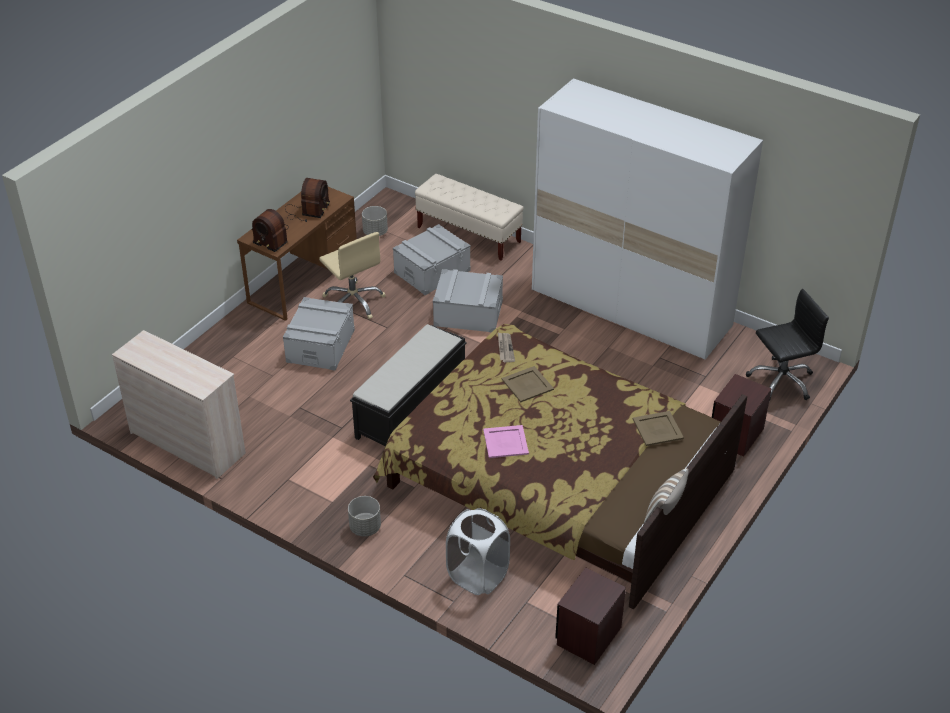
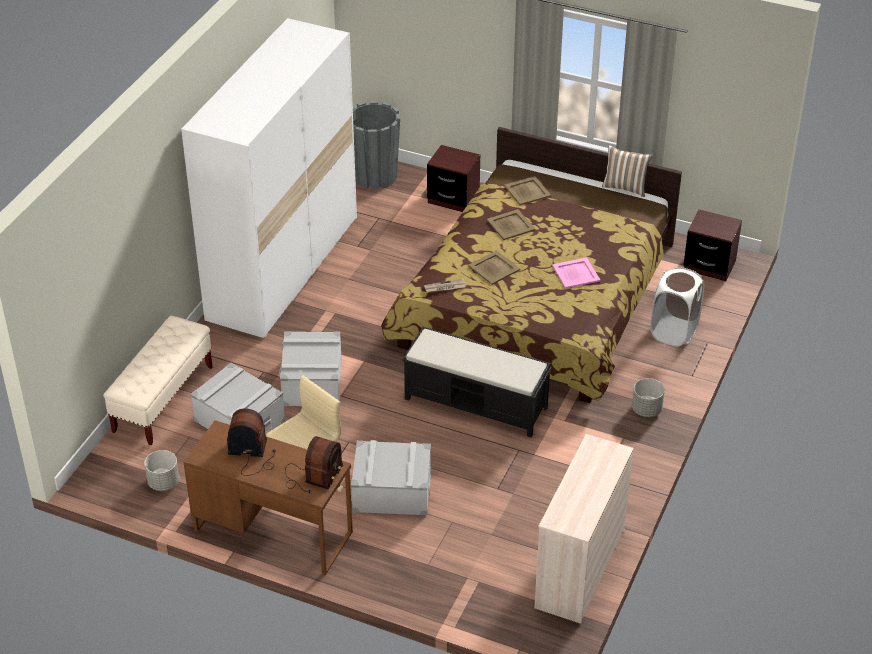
camera: 100 degrees left, 0 degrees up
black office chair [746,289,829,401] -> grey planter [353,101,400,189]
none -> beige tray [487,209,535,240]

